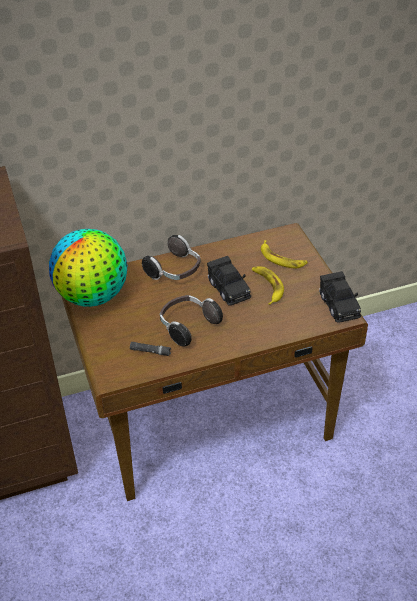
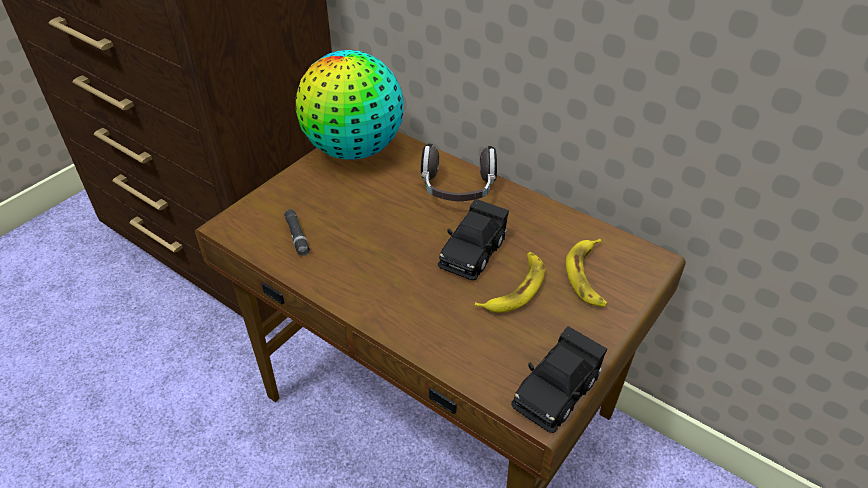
camera: 55 degrees right, 0 degrees up
headphones [160,295,223,347] -> none

